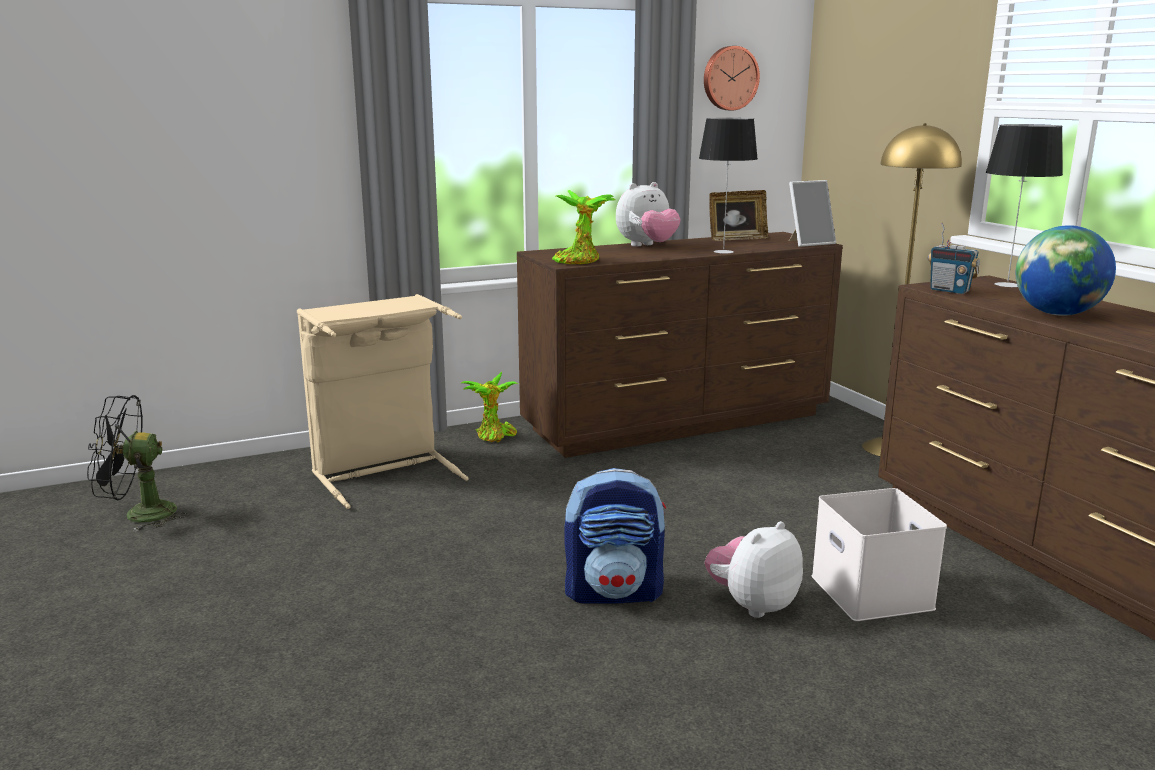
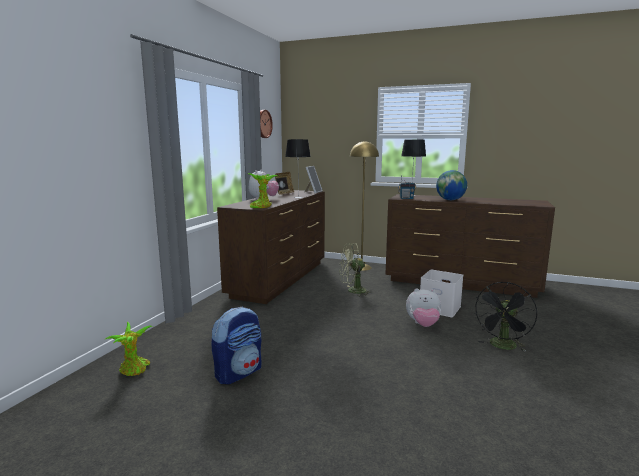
camera: 45 degrees left, 5 degrees down
black fan [87,395,188,532] -> black fan moved to [475,282,537,352]
beige laundry basket [297,294,469,509] -> none
potted plant [461,372,518,443] -> potted plant moved to [104,322,152,376]
backpack [565,468,666,604] -> backpack moved to [211,307,261,384]
plush toy [705,521,803,618] -> plush toy turned 90 degrees counterclockwise [406,288,441,327]
none -> green fan [339,243,373,296]

